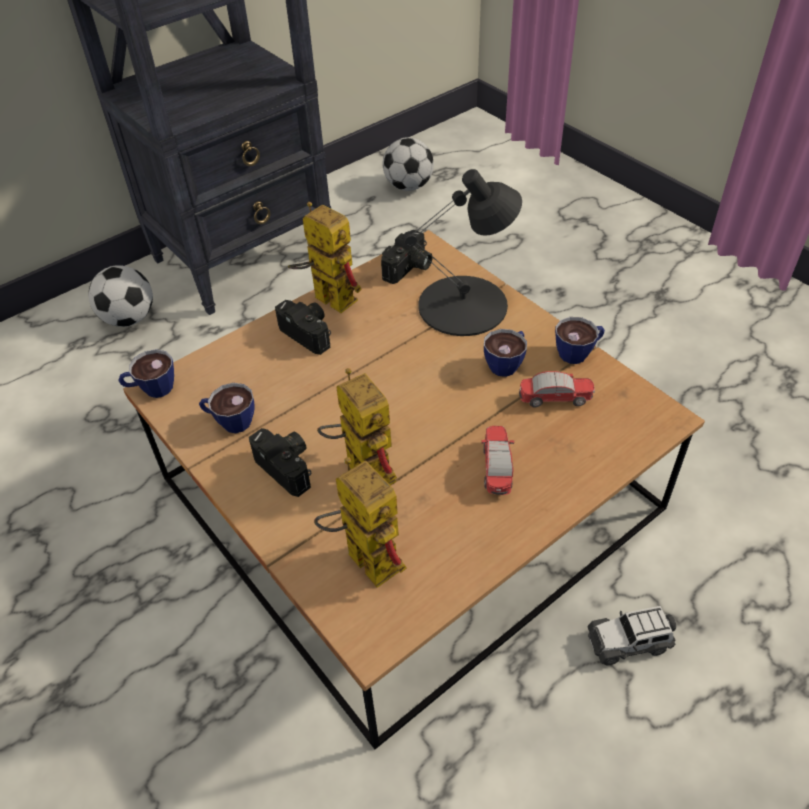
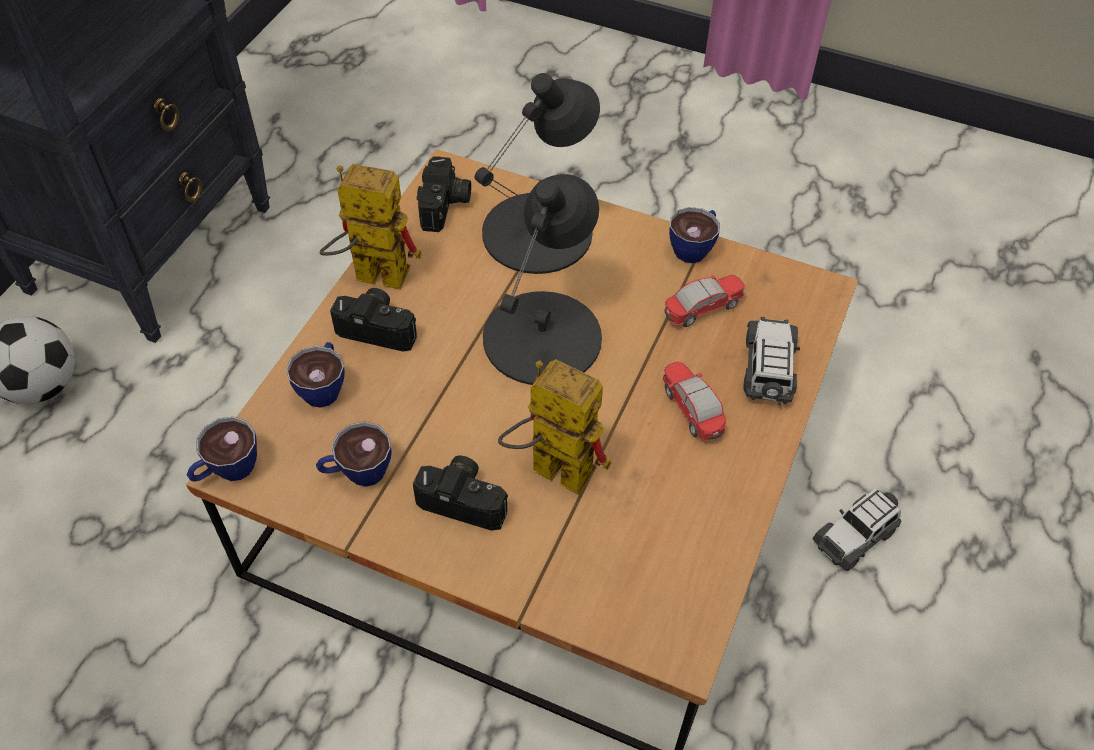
camera: 30 degrees left, 5 degrees up
toy robot [314,457,406,588] -> none
football [383,137,434,191] -> none
cup [484,329,527,377] -> cup moved to [286,342,345,408]
none -> black table lamp [483,174,602,385]
none -> toy car [743,317,800,405]

